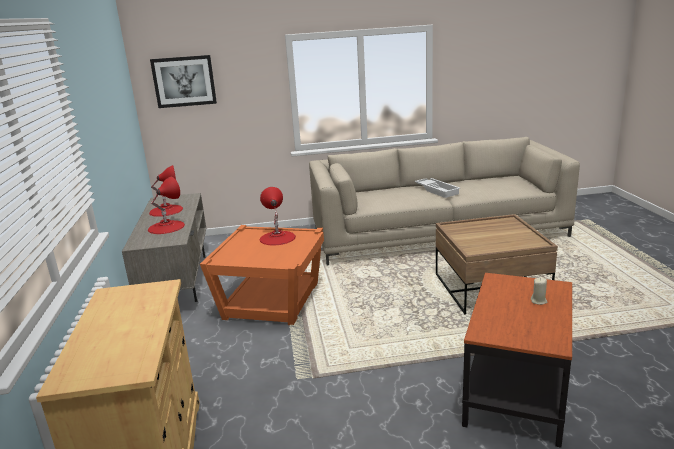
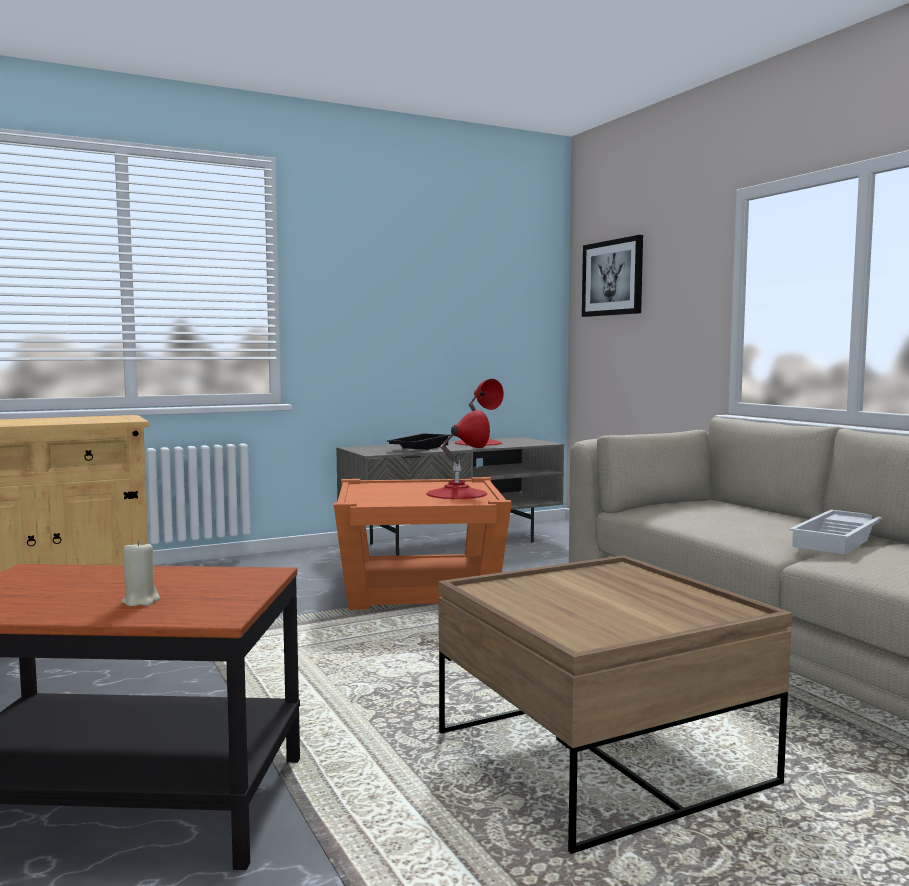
camera: 70 degrees right, 15 degrees down
red table lamp [148,177,185,234] -> black tray [387,433,450,450]

